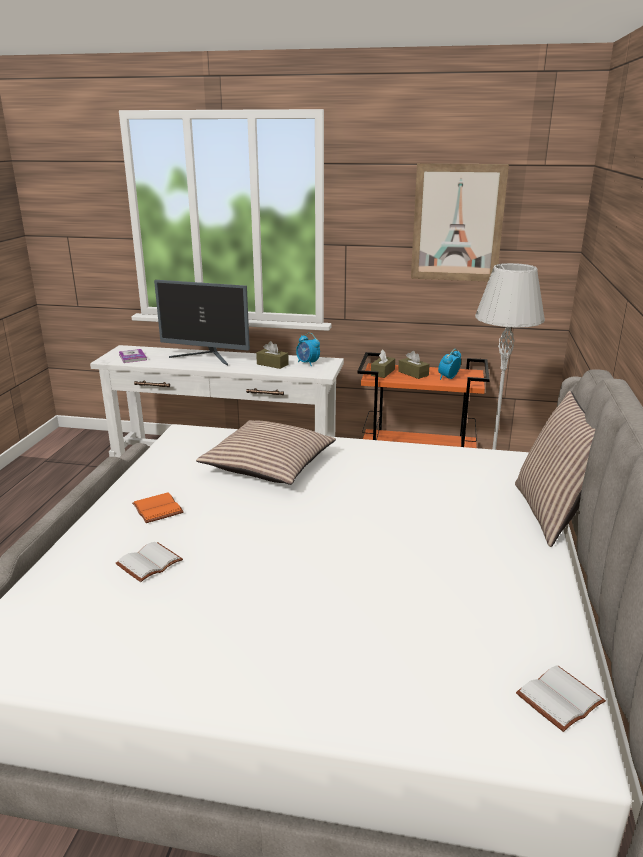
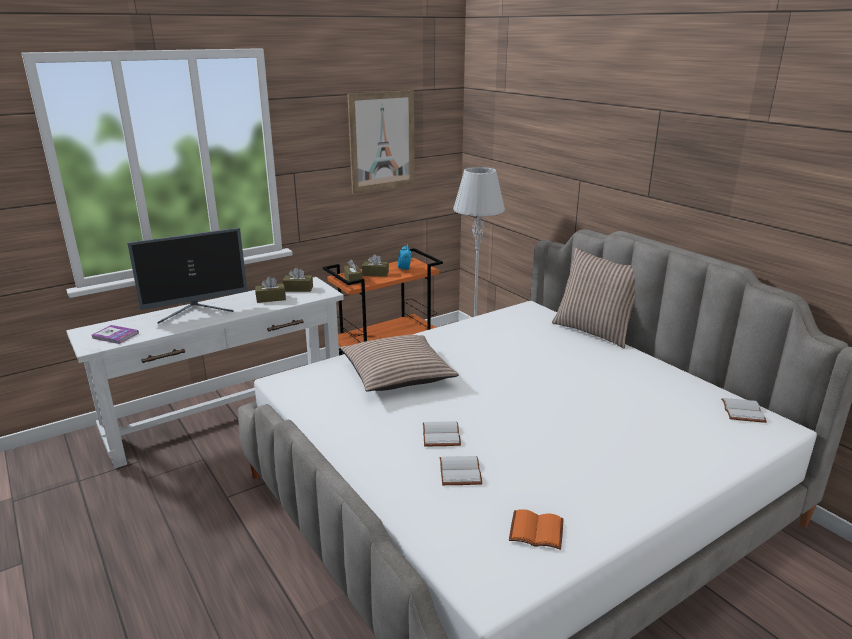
camera: 45 degrees left, 0 degrees up
orange book [132,492,184,523] -> orange book moved to [509,509,563,550]
alarm clock [296,333,320,366] -> brown tissue box [282,267,313,292]
none -> white book [423,421,461,446]

